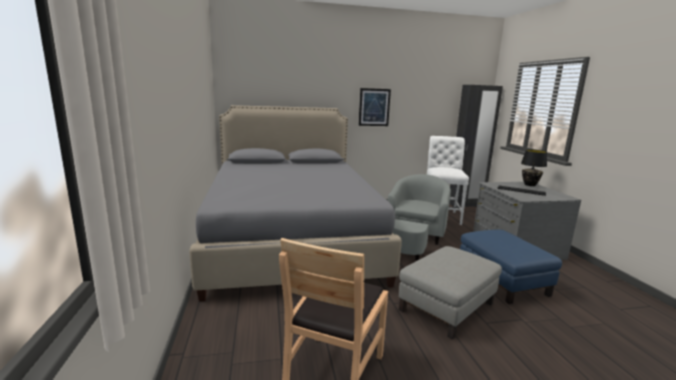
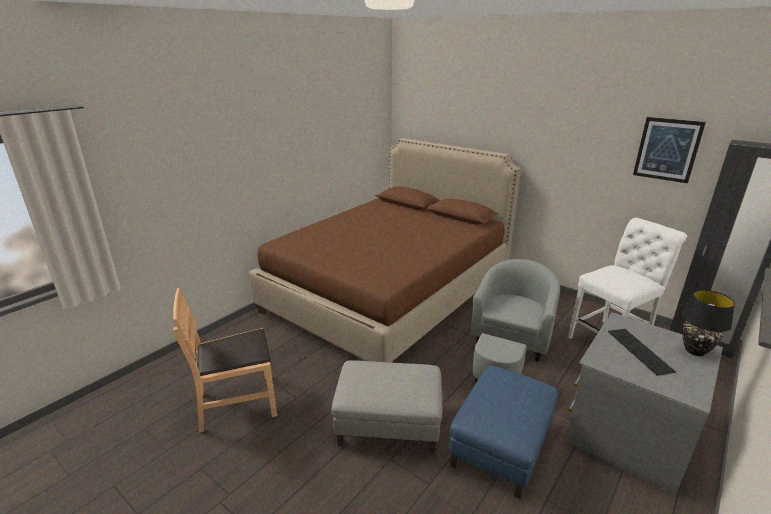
camera: 50 degrees right, 10 degrees up
grey bed [189,105,402,301] -> brown bed [249,138,521,363]
picture [358,88,391,126] -> picture moved to [633,117,706,183]
grey armchair [388,174,451,260] -> grey armchair turned 45 degrees counterclockwise [471,259,560,382]

